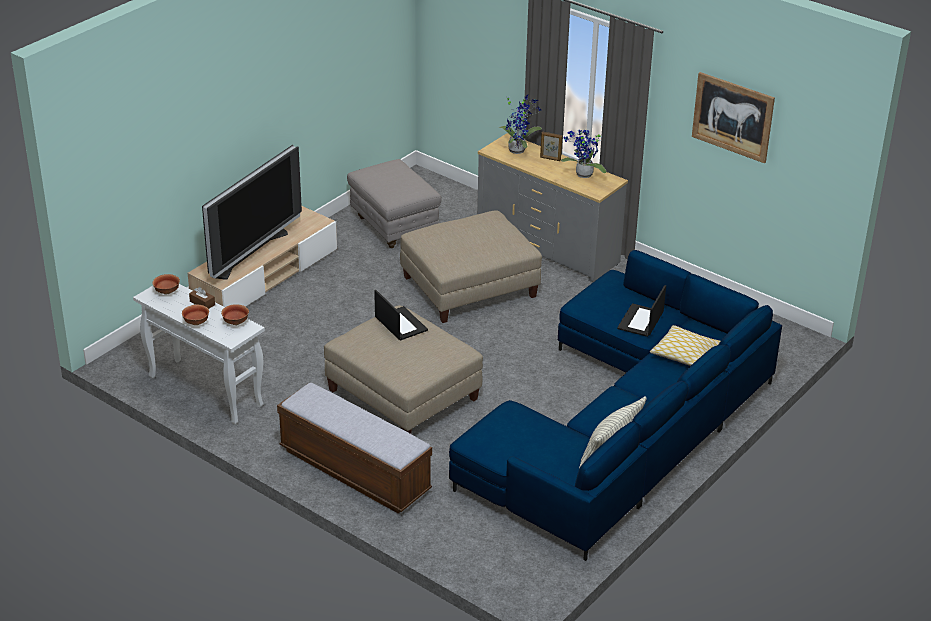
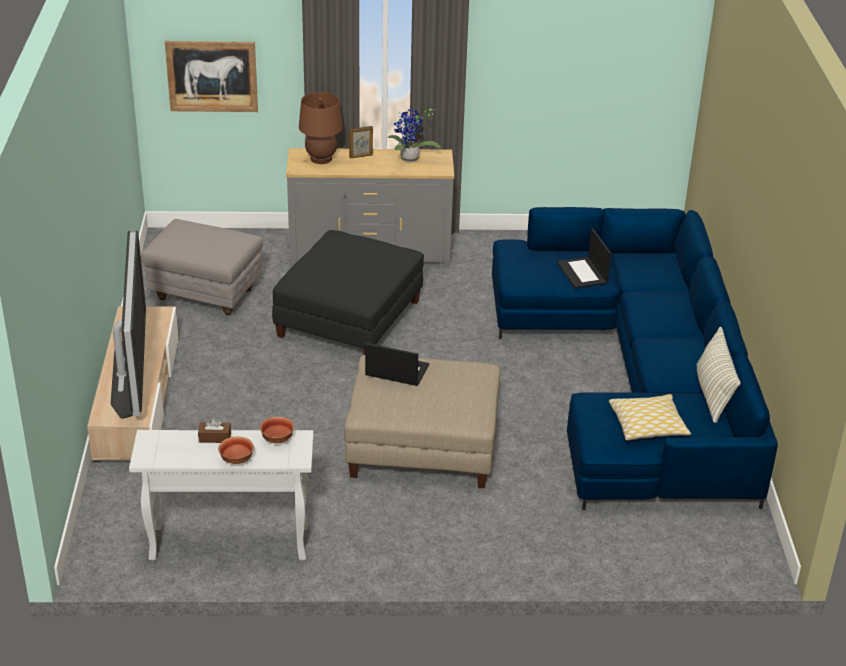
camera: 40 degrees left, 0 degrees up
bowl [152,274,180,294] -> none
bench [277,383,432,513] -> none
beige ottoman [400,211,542,323] -> black ottoman [272,230,424,355]
potted plant [499,94,542,154] -> brown table lamp [299,92,343,164]
pillow [650,325,720,366] -> pillow moved to [609,394,691,441]
picture [692,72,775,163] -> picture moved to [165,41,258,112]

